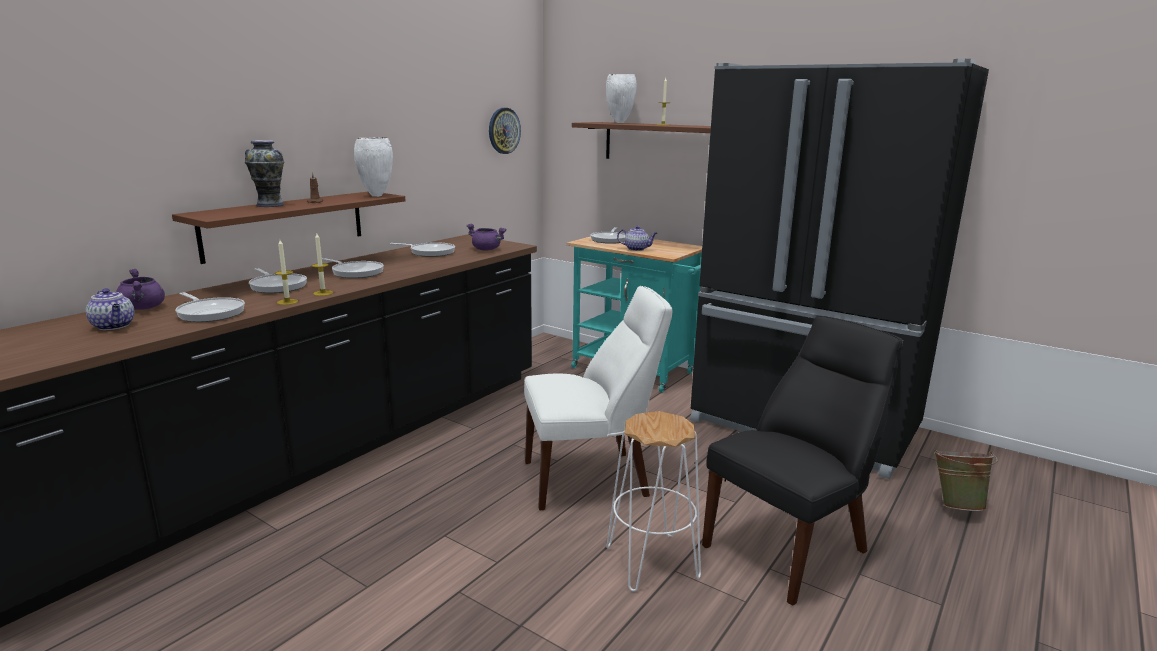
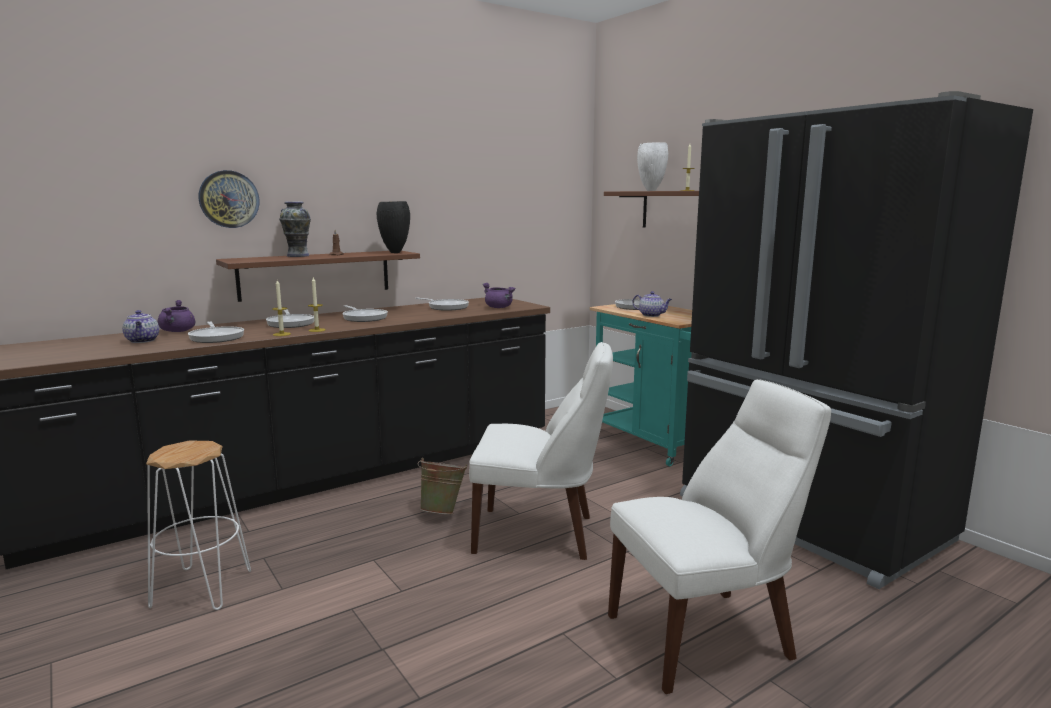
camera: 20 degrees right, 5 degrees down
white vase [354,137,393,197] -> black vase [377,201,410,253]
wall clock [489,108,521,154] -> wall clock moved to [199,170,259,228]
white stool [606,411,701,592] -> white stool moved to [146,440,251,610]
black chair [702,316,903,606] -> white chair [608,379,831,694]
green bucket [934,450,998,511] -> green bucket moved to [418,458,467,514]

